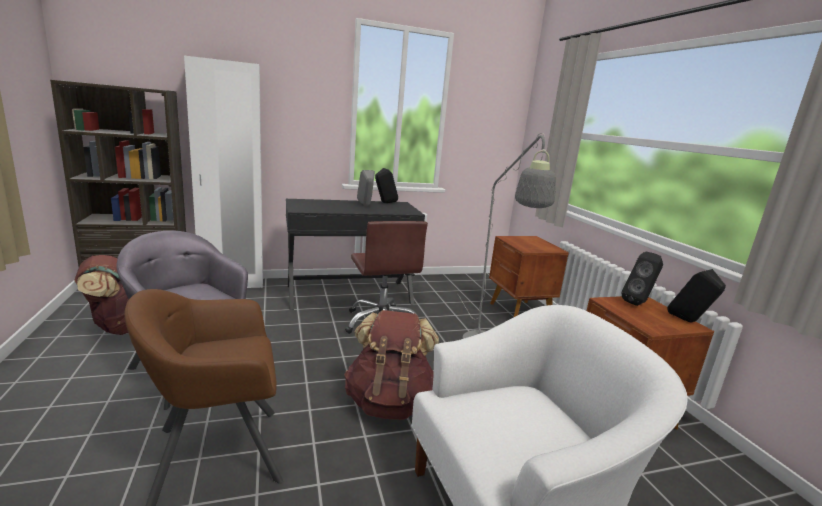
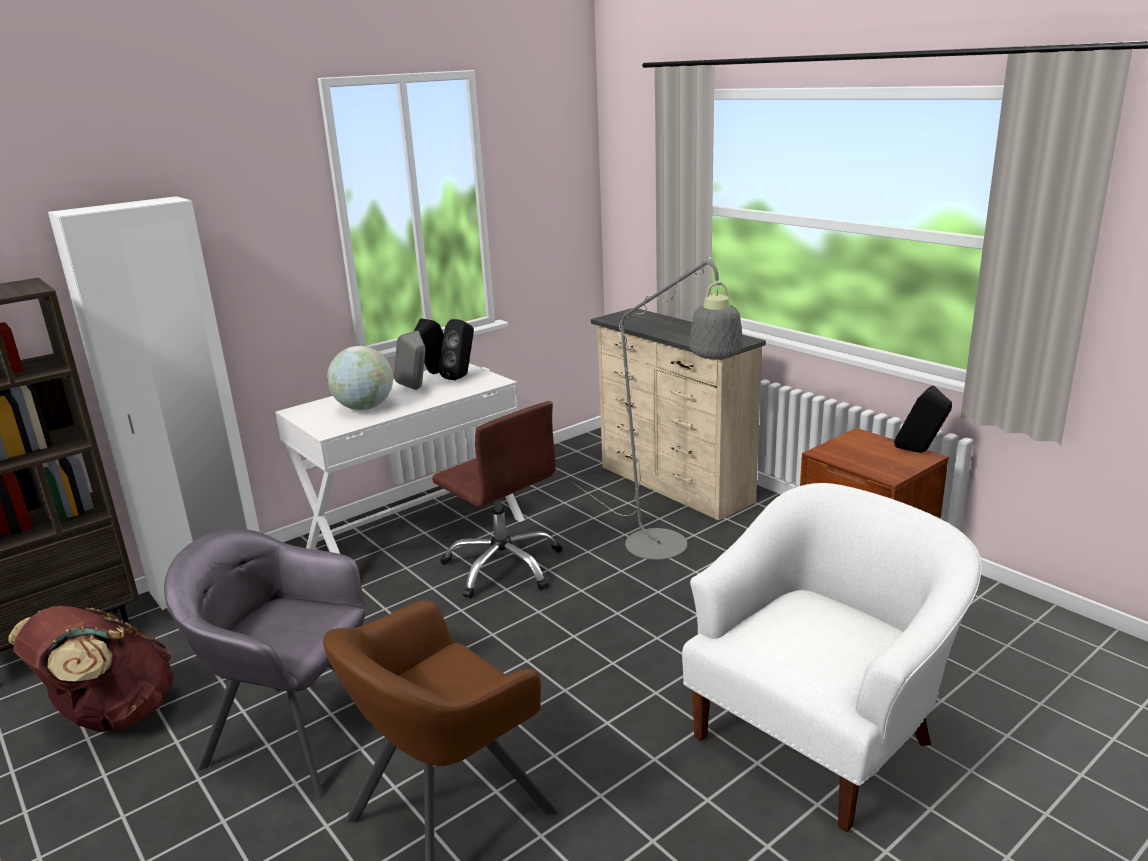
camera: 20 degrees left, 5 degrees up
black desk [286,199,425,310] -> white desk [275,363,525,554]
brown backpack [344,310,439,420] -> none
brown nightstand [489,236,569,317] -> beige dresser [591,308,766,521]
black speaker [622,252,663,306] -> black speaker moved to [439,319,474,380]
none -> globe [327,346,393,410]

